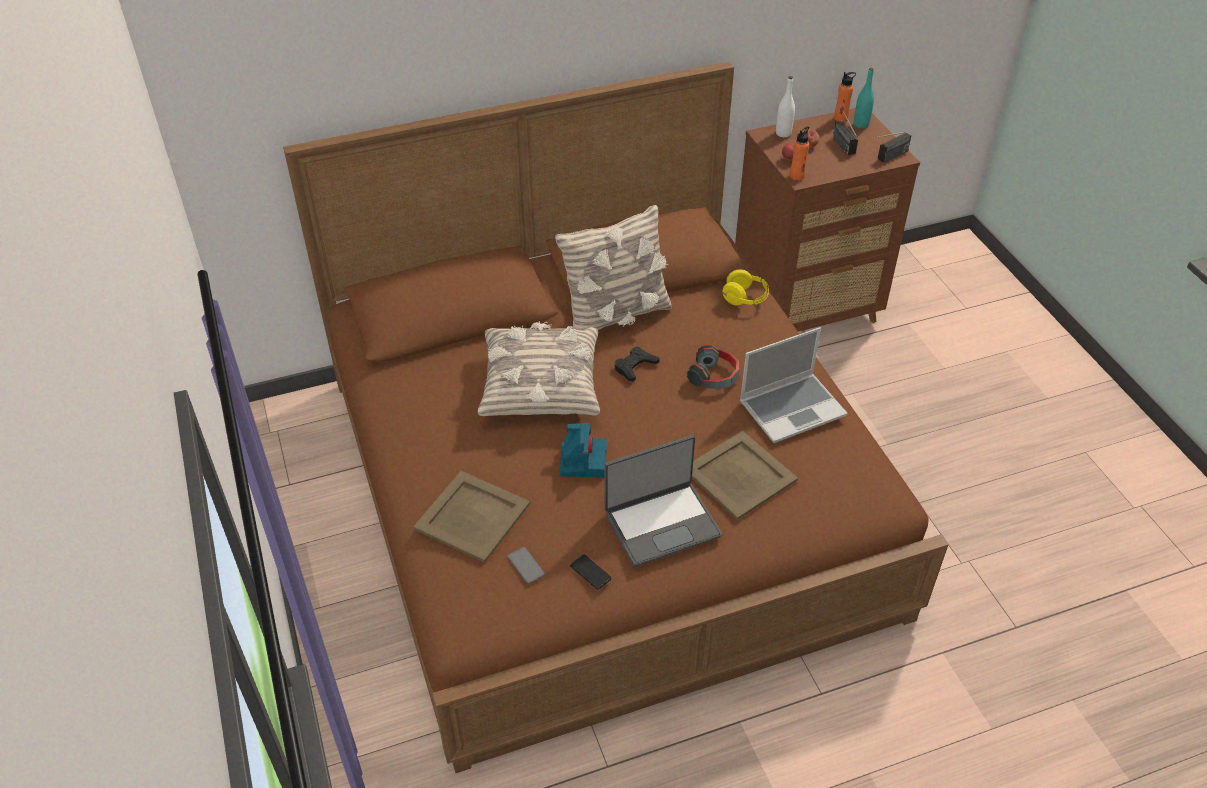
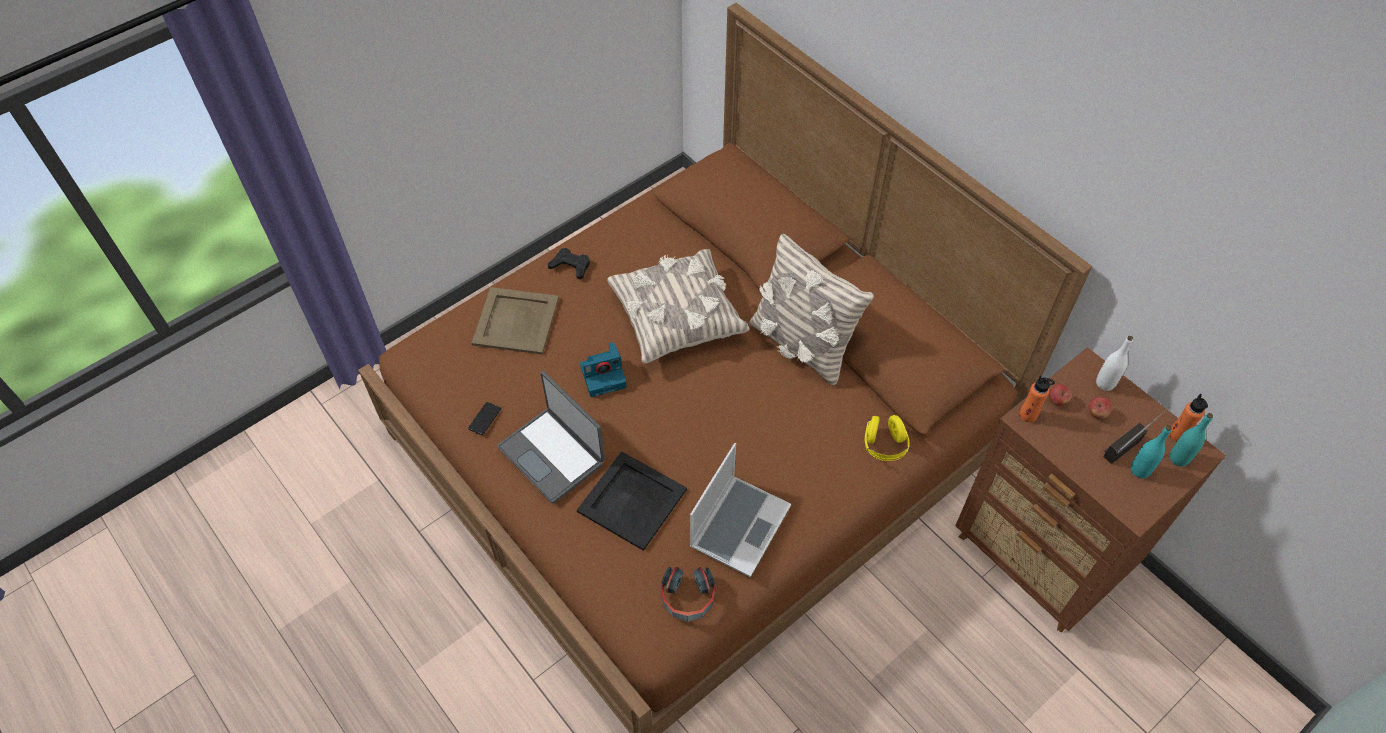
camera: 70 degrees right, 10 degrees up
phone [508,547,545,584] -> none
black game controller [614,347,660,382] -> black game controller moved to [548,248,590,280]
headphones [687,345,739,389] -> headphones moved to [661,567,715,622]
beige tray [692,431,798,520] -> black tray [577,451,687,551]
laptop [740,327,847,443] -> laptop turned 105 degrees counterclockwise [690,443,791,577]
radio [874,132,911,163] -> none
none -> turquoise bottle [1131,425,1172,478]

